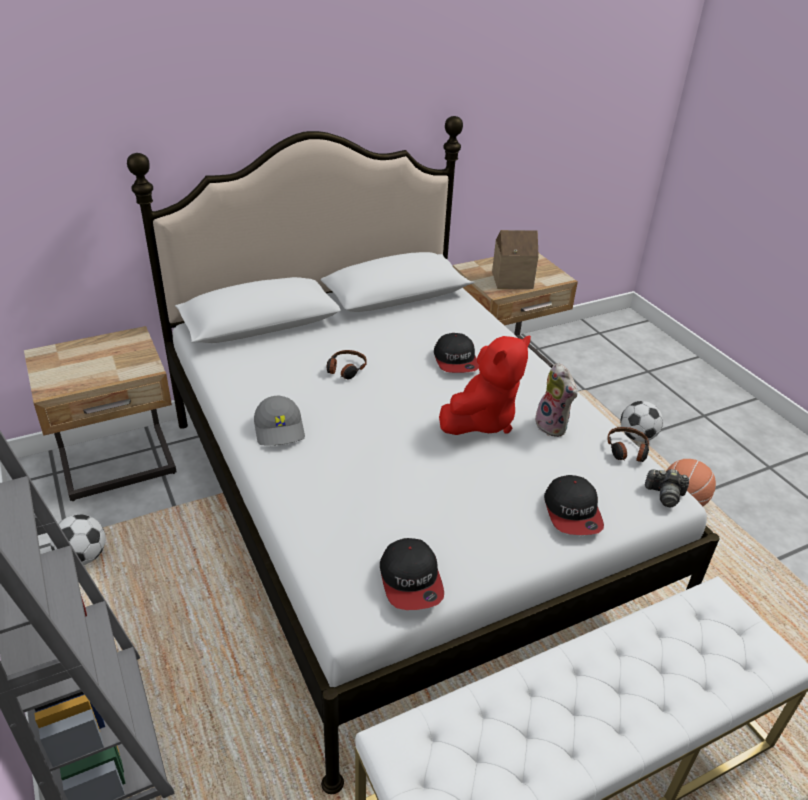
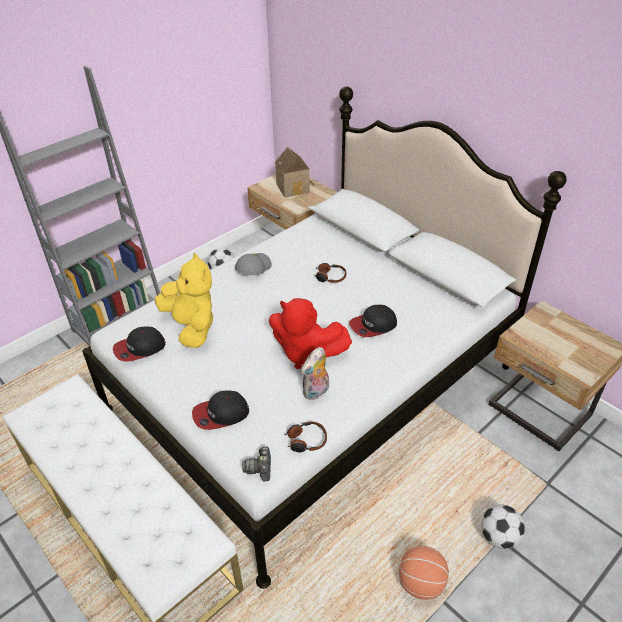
camera: 75 degrees right, 5 degrees up
grey cap [254,396,305,445] -> grey cap turned 150 degrees clockwise [235,253,272,275]
toy house [492,230,539,289] -> toy house moved to [275,147,314,197]
none -> yellow plush toy [155,253,213,348]

